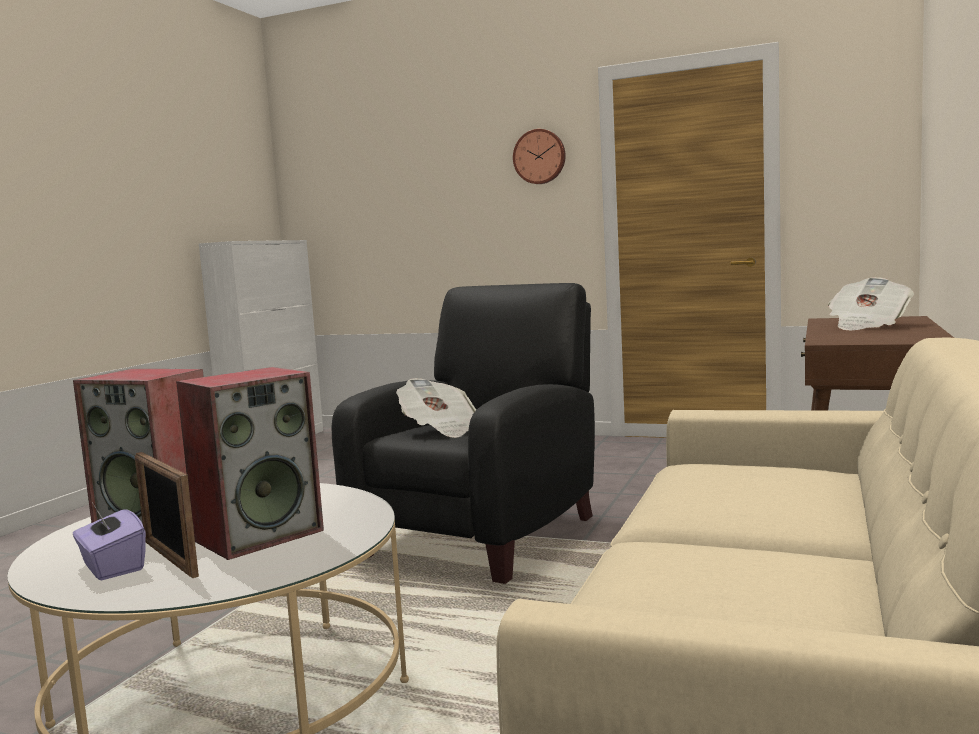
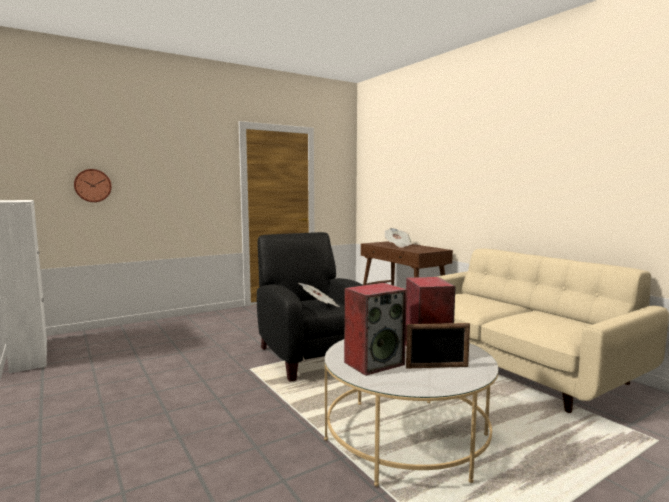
camera: 55 degrees left, 0 degrees up
purple tissue box [73,502,146,581] -> none
wall clock [513,129,566,184] -> wall clock moved to [74,169,112,202]

